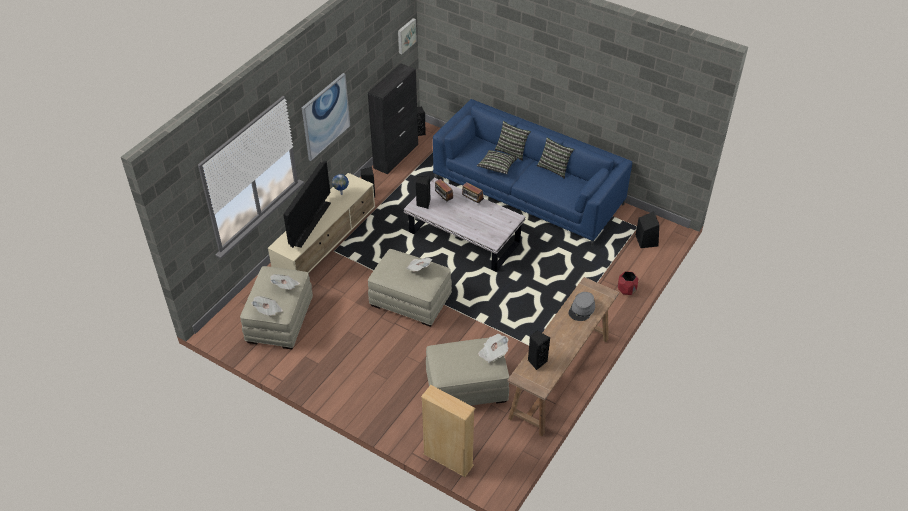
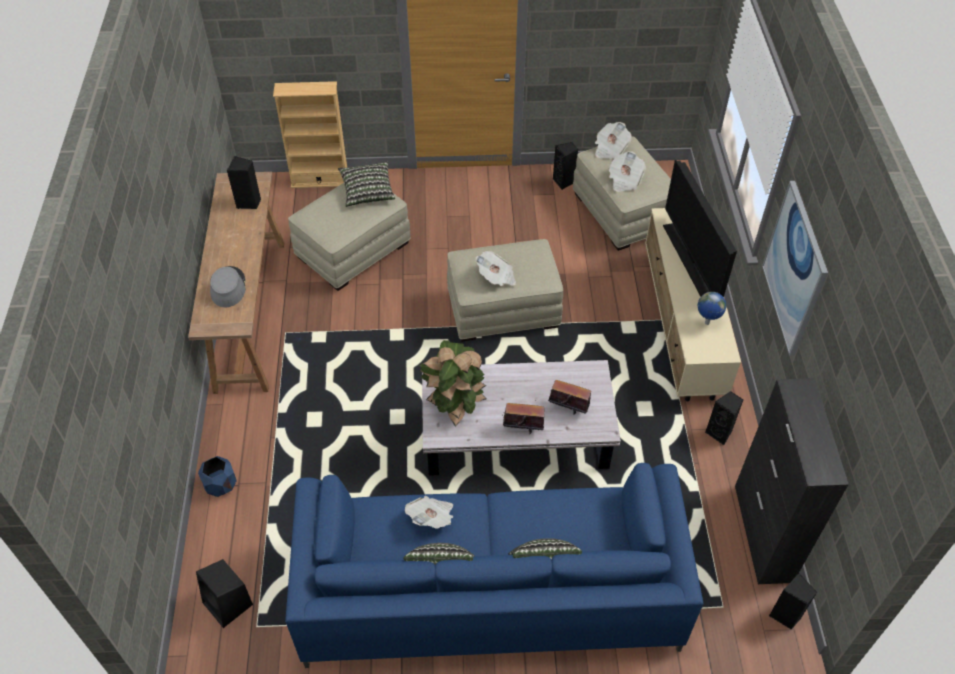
camera: 145 degrees right, 5 degrees up
picture [398,18,417,55] -> none
black speaker [416,176,430,209] -> black speaker moved to [553,142,578,190]
pillow [477,150,518,174] -> pillow moved to [338,161,395,207]
newspaper [478,334,509,363] -> newspaper moved to [405,496,453,529]
red planter [618,271,638,295] -> blue planter [198,456,237,497]
none -> potted plant [419,340,487,427]

